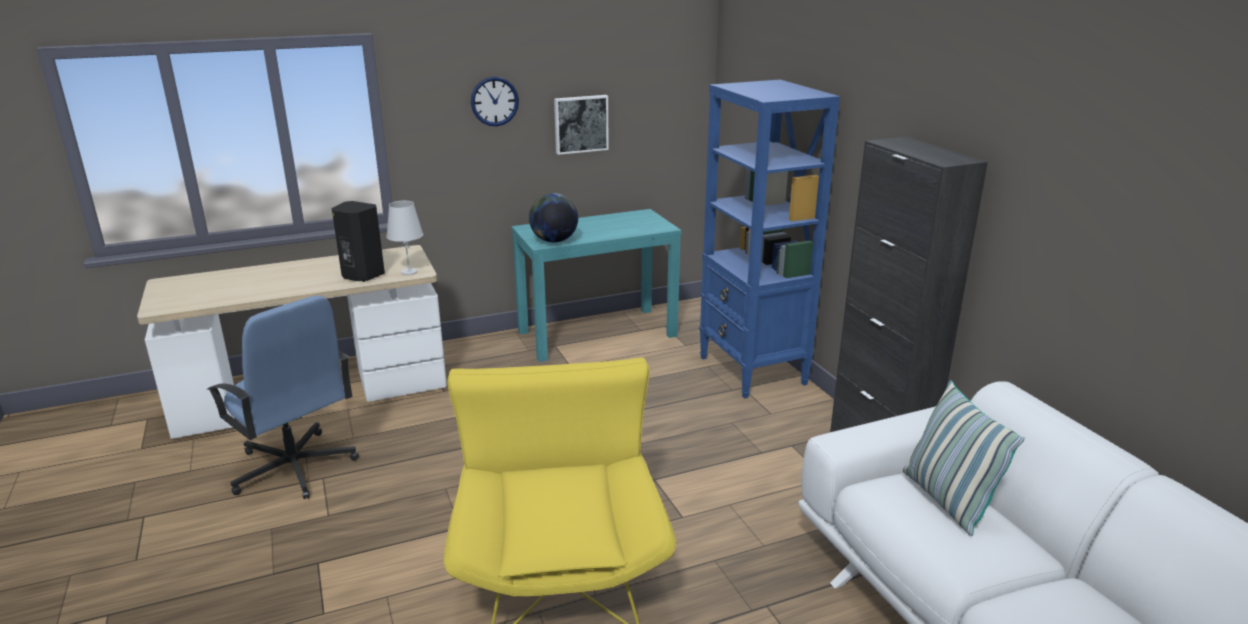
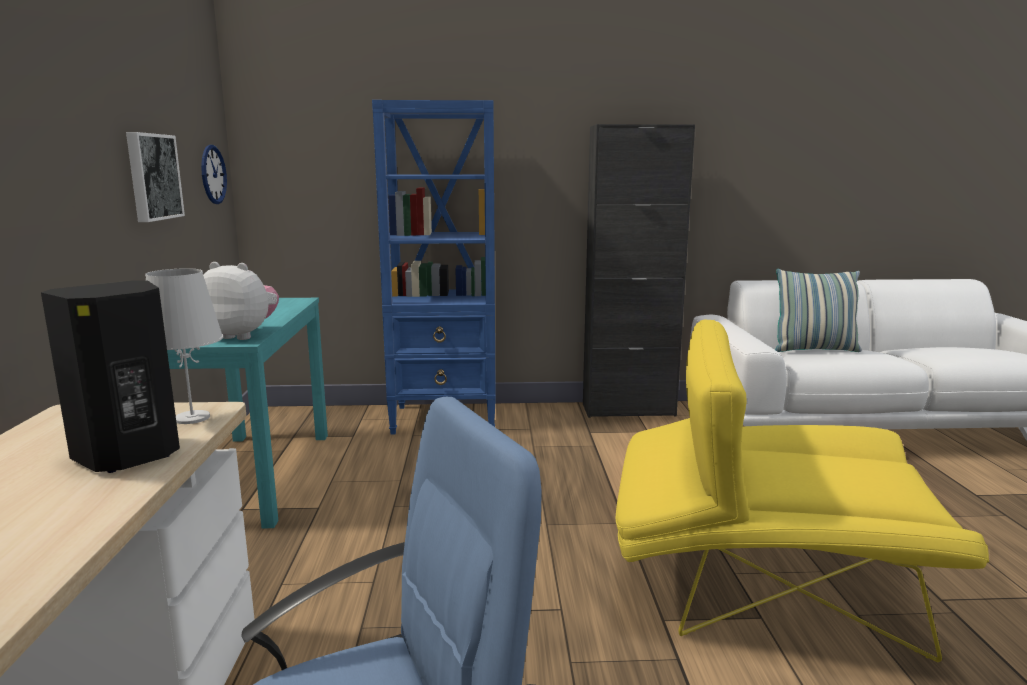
camera: 70 degrees left, 10 degrees down
wall clock [471,77,519,126] -> wall clock moved to [201,145,227,204]
globe [529,193,578,242] -> plush toy [203,262,279,340]

